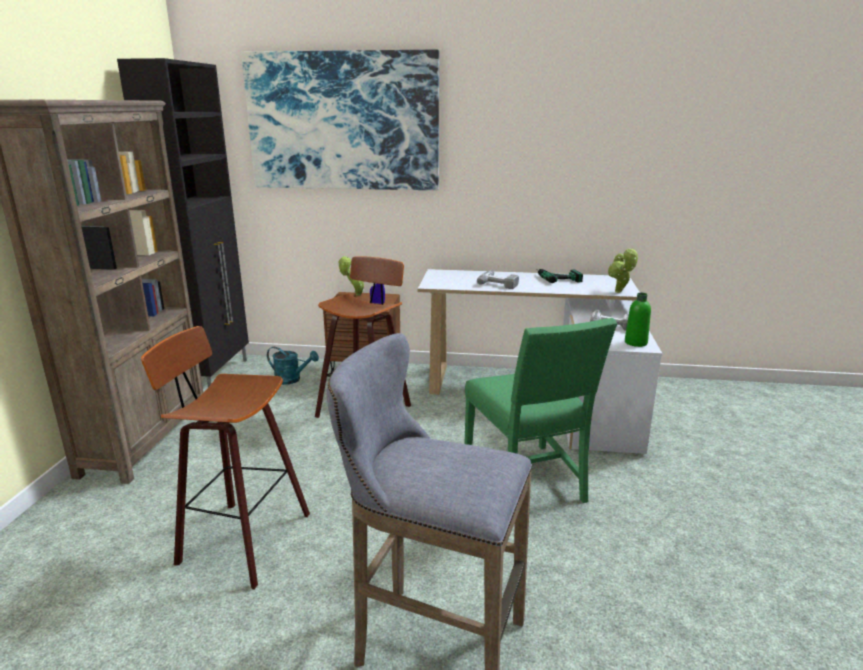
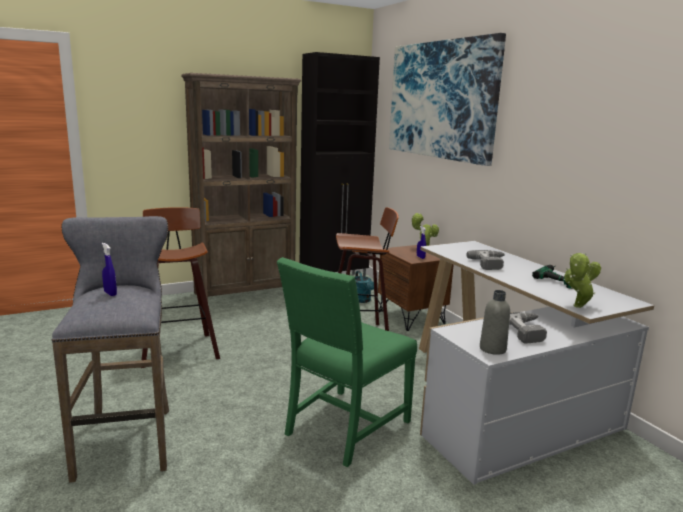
camera: 55 degrees right, 5 degrees down
green bottle [625,293,651,347] -> grey bottle [480,290,510,355]
none -> blue spray bottle [102,243,117,296]

